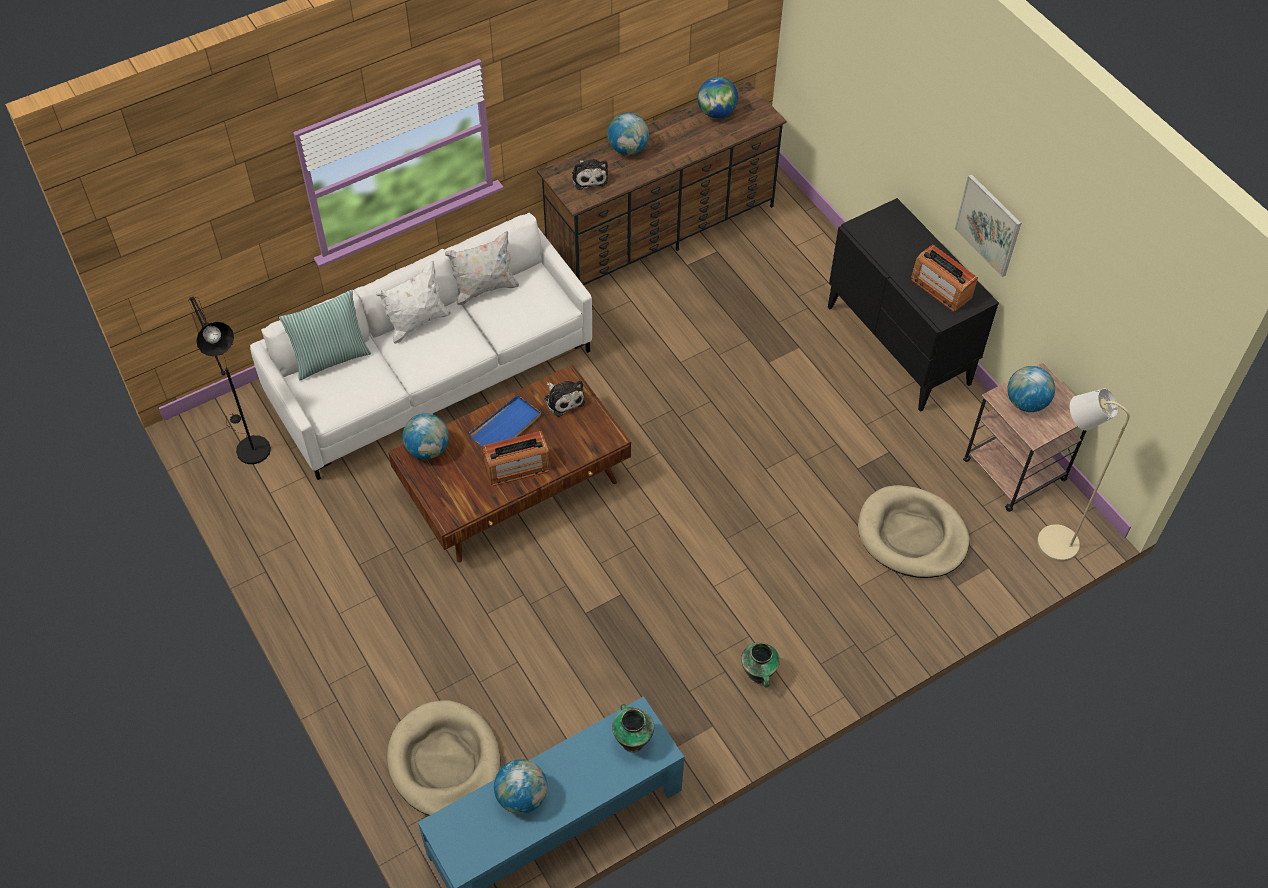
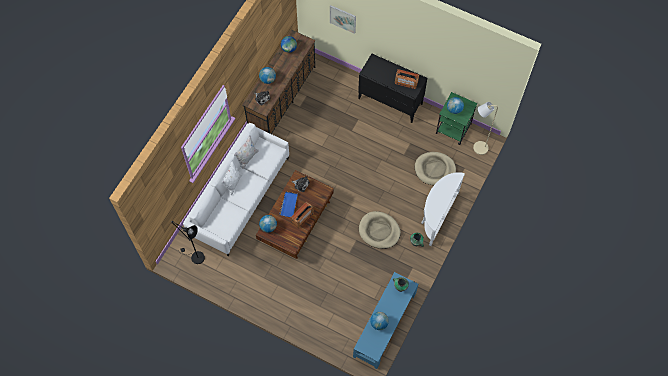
camera: 30 degrees left, 10 degrees up
pillow [279,290,371,380] -> none
beige dog bed [387,700,500,816] -> beige dog bed moved to [359,211,401,249]
picture [955,174,1021,277] -> picture moved to [330,5,356,34]
brown cart [963,363,1086,512] -> green cart [436,92,478,145]
none -> white console table [422,172,465,246]

